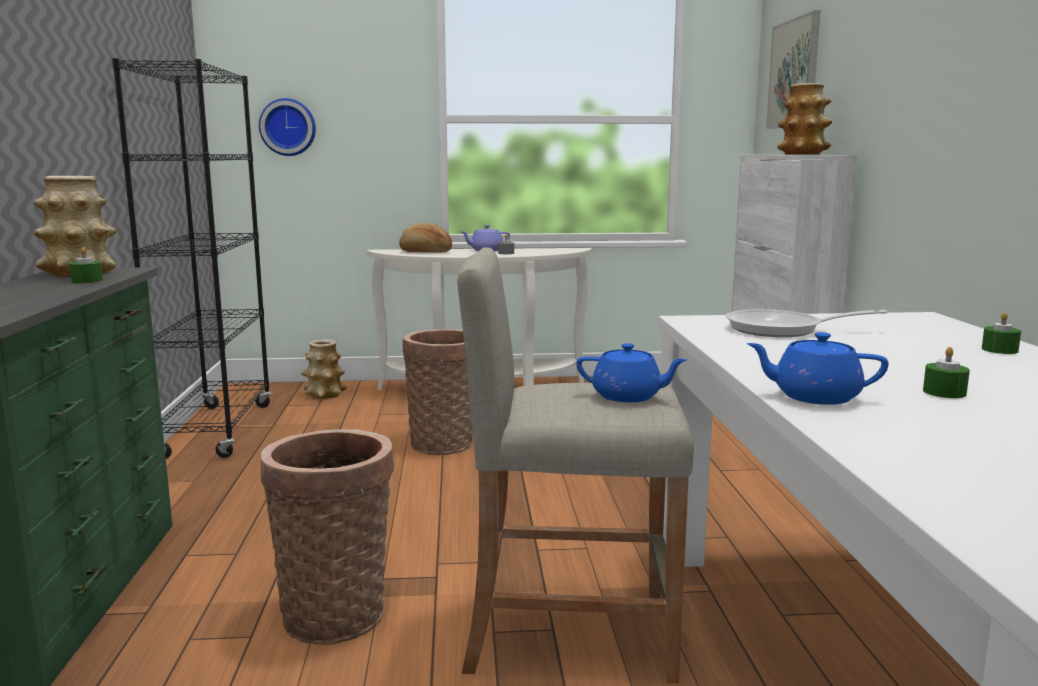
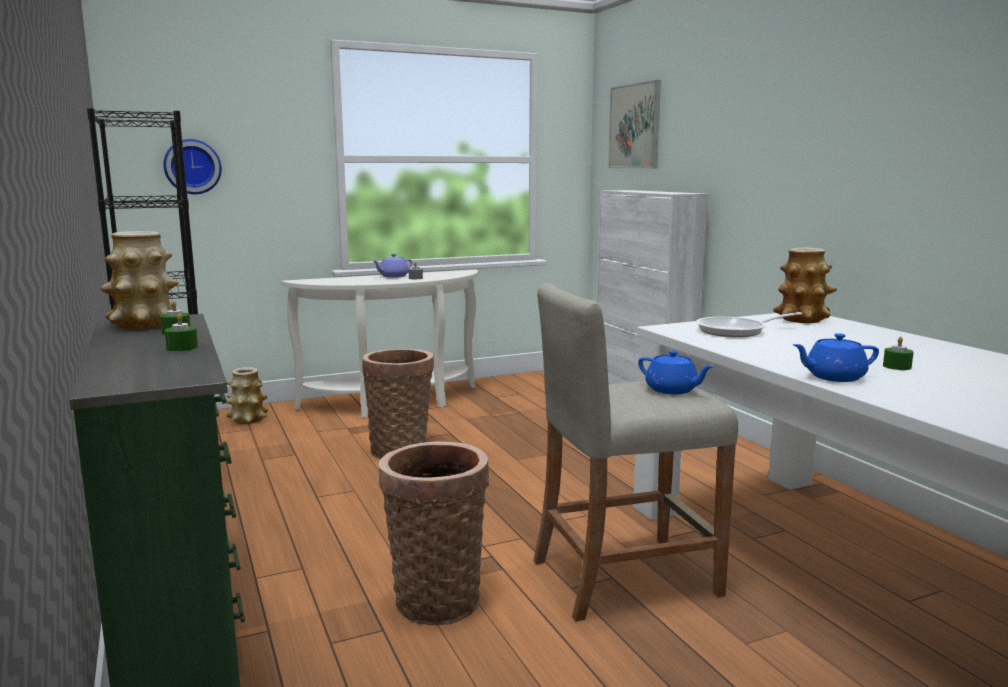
camera: 20 degrees left, 0 degrees up
bread [399,223,452,253] -> none
blue teapot [576,343,688,402] -> blue teapot turned 45 degrees clockwise [638,350,714,395]
vase [777,83,832,154] -> vase moved to [773,247,837,323]
green candle [982,312,1021,354] -> green candle moved to [165,313,198,351]

